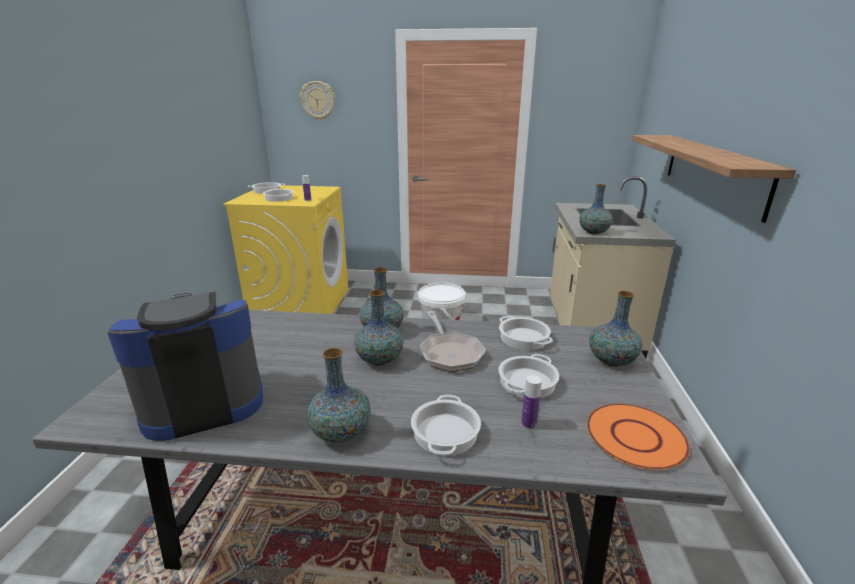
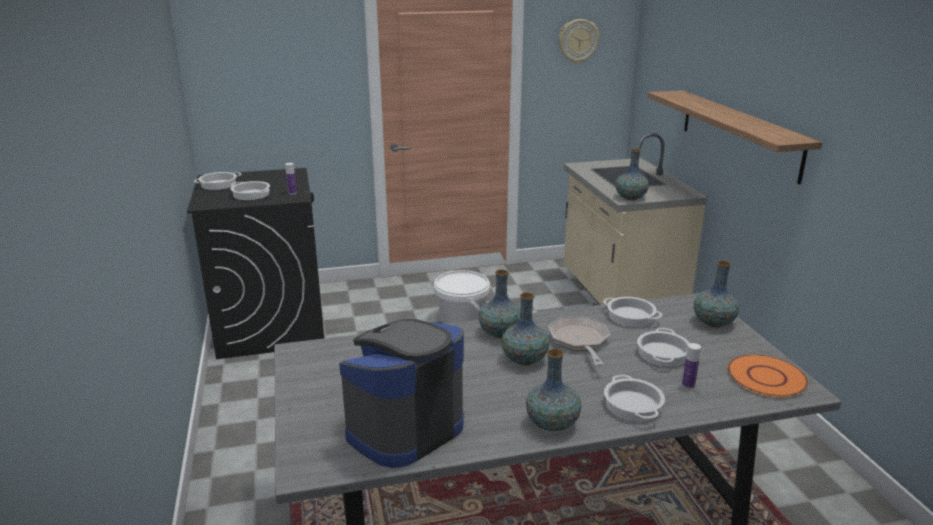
camera: 20 degrees left, 0 degrees up
yellow washing machine [223,185,348,314] -> black washing machine [187,168,324,359]
wall clock [300,81,335,120] -> wall clock moved to [559,19,599,64]
frying pan [419,311,486,372] -> frying pan turned 150 degrees counterclockwise [548,316,611,366]

